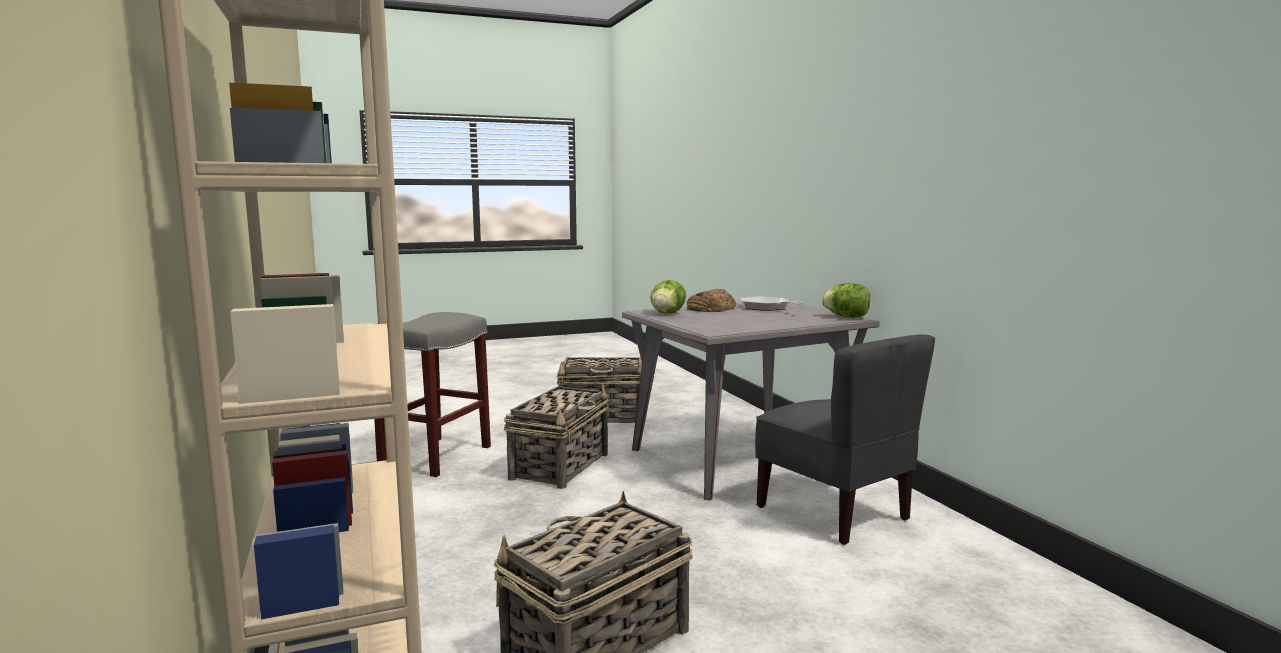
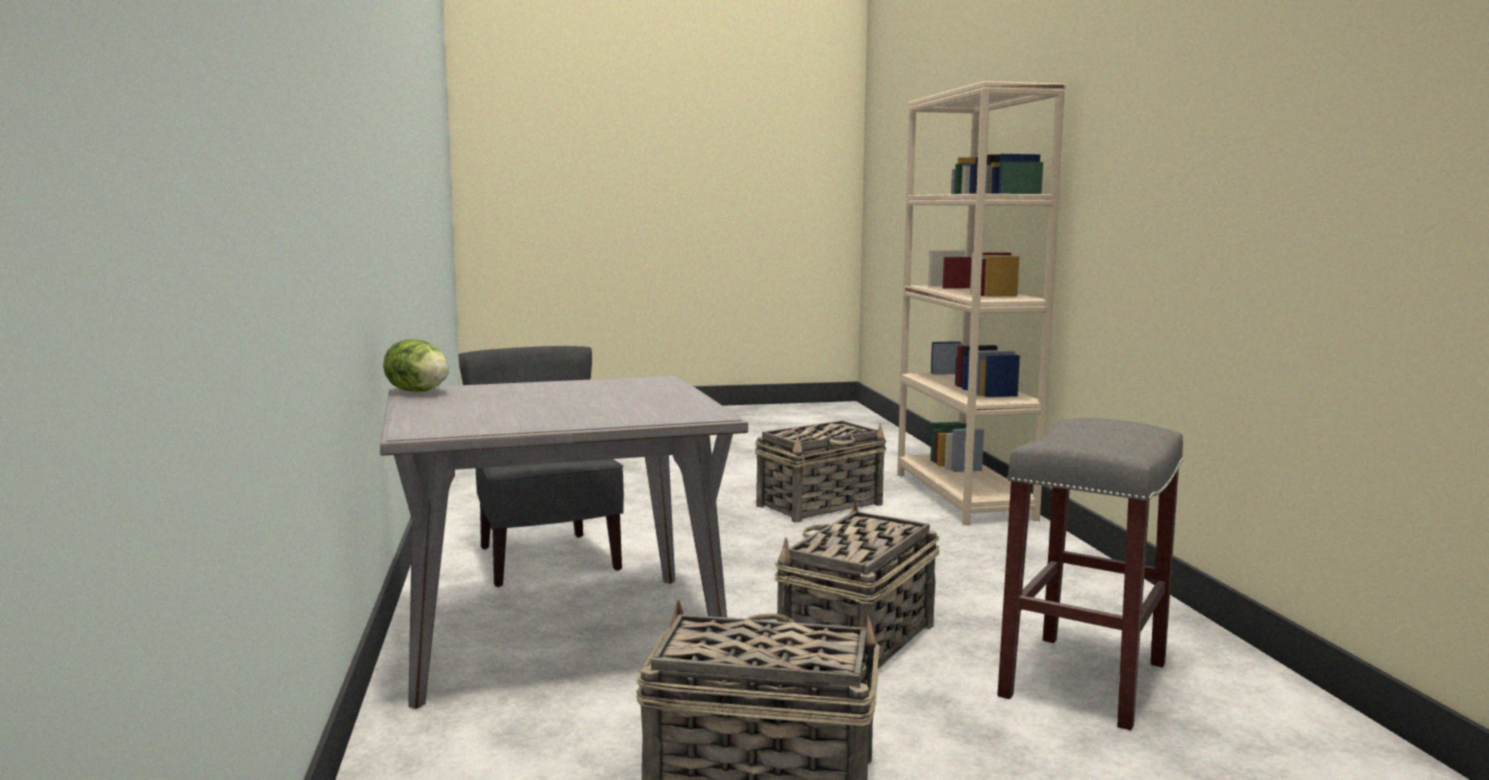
camera: 170 degrees left, 0 degrees up
lettuce [650,280,686,314] -> none
bread [687,289,736,312] -> none
frying pan [741,296,804,311] -> none

